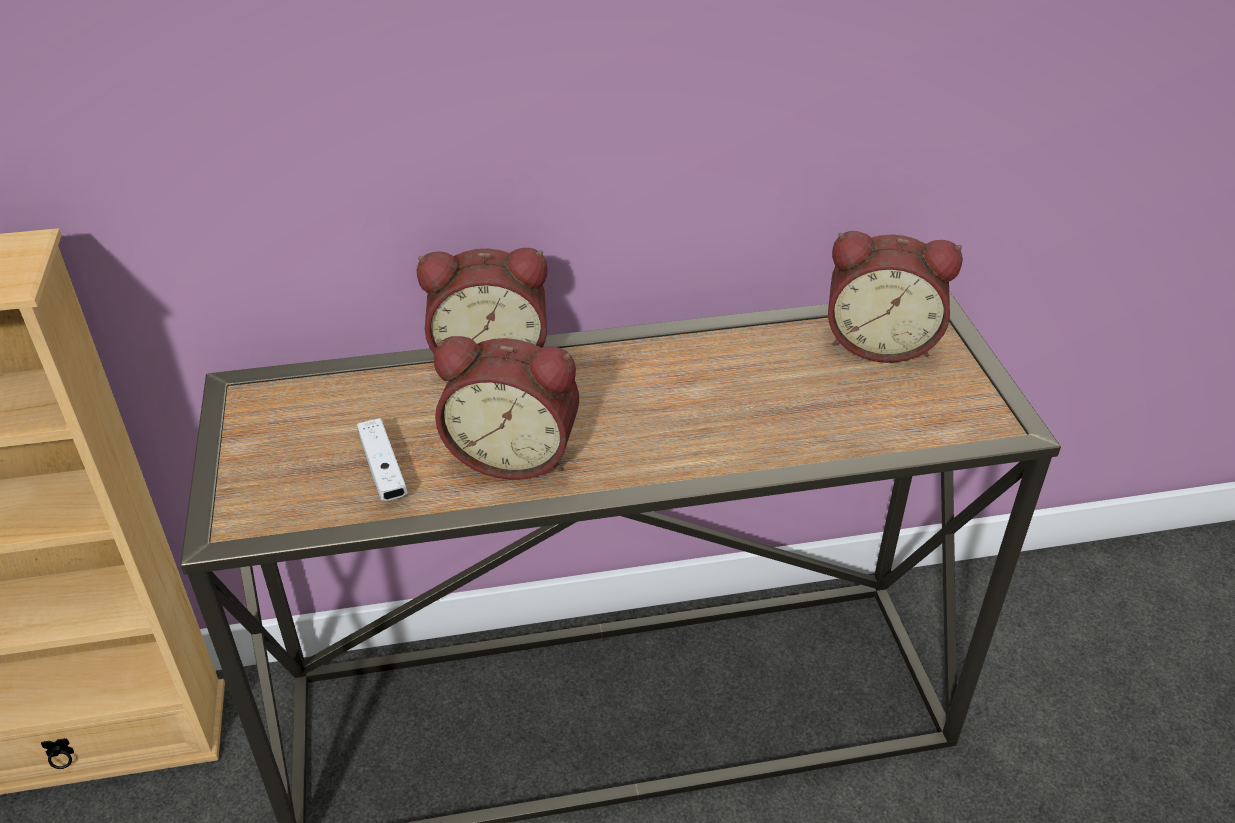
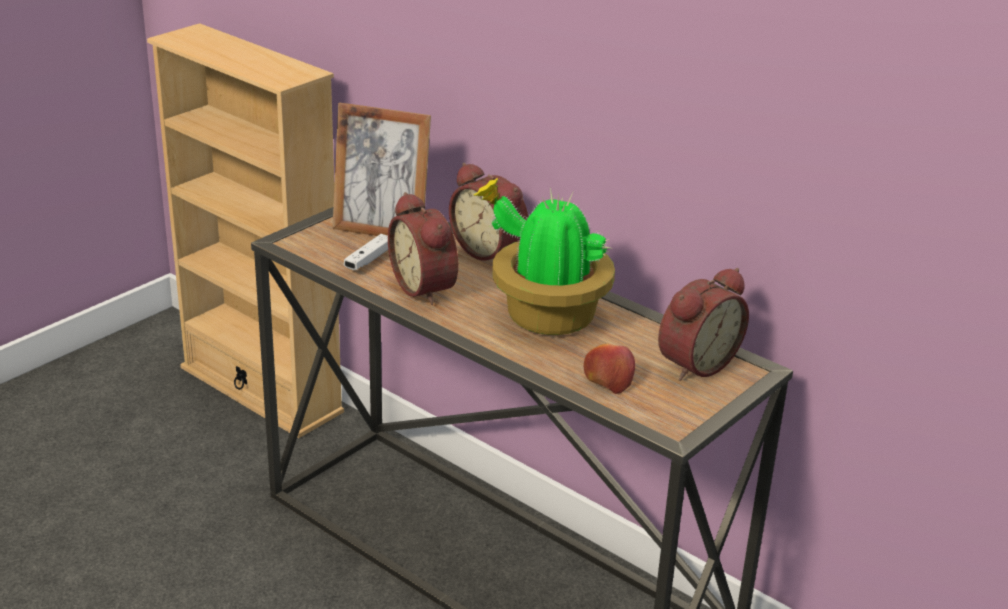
camera: 50 degrees right, 10 degrees down
alarm clock [828,231,963,363] -> alarm clock turned 105 degrees counterclockwise [658,268,749,381]
none -> picture frame [332,103,431,236]
none -> potted plant [474,178,615,335]
none -> apple [584,344,635,394]

